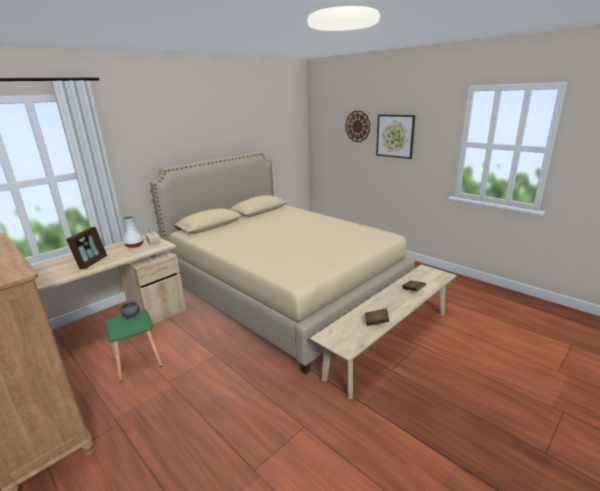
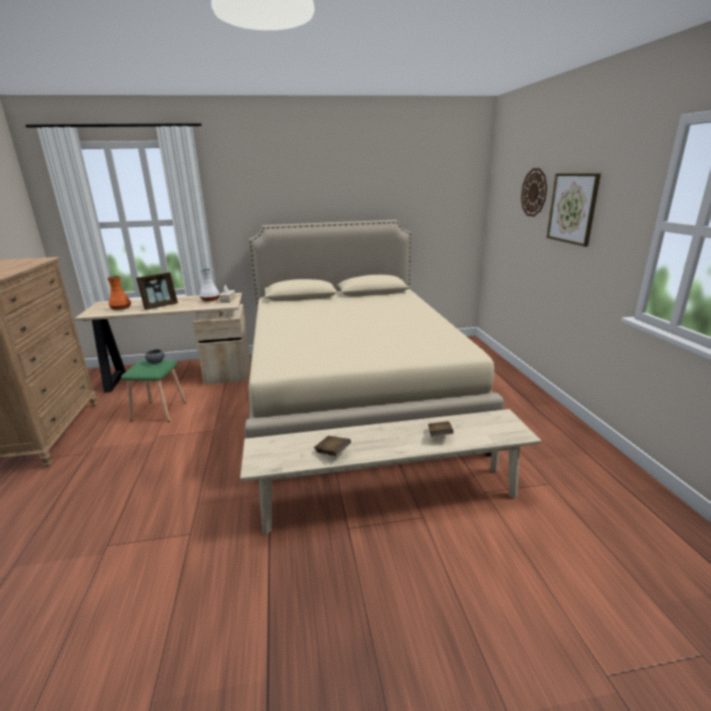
camera: 35 degrees right, 0 degrees up
none -> orange vase [107,275,131,310]

